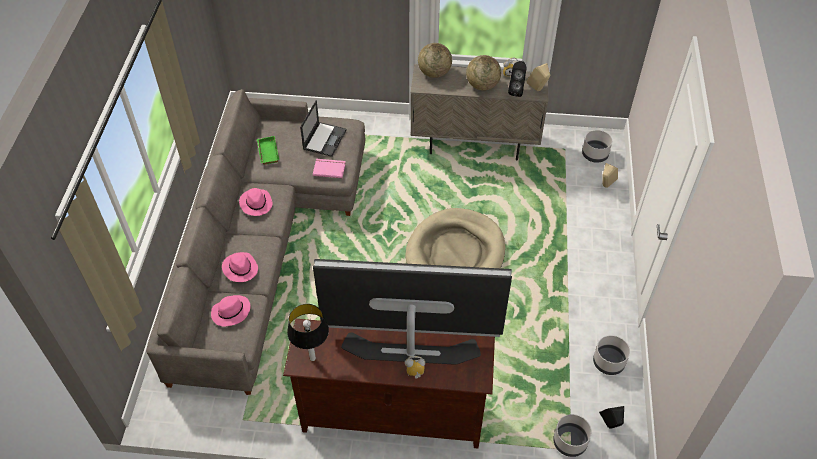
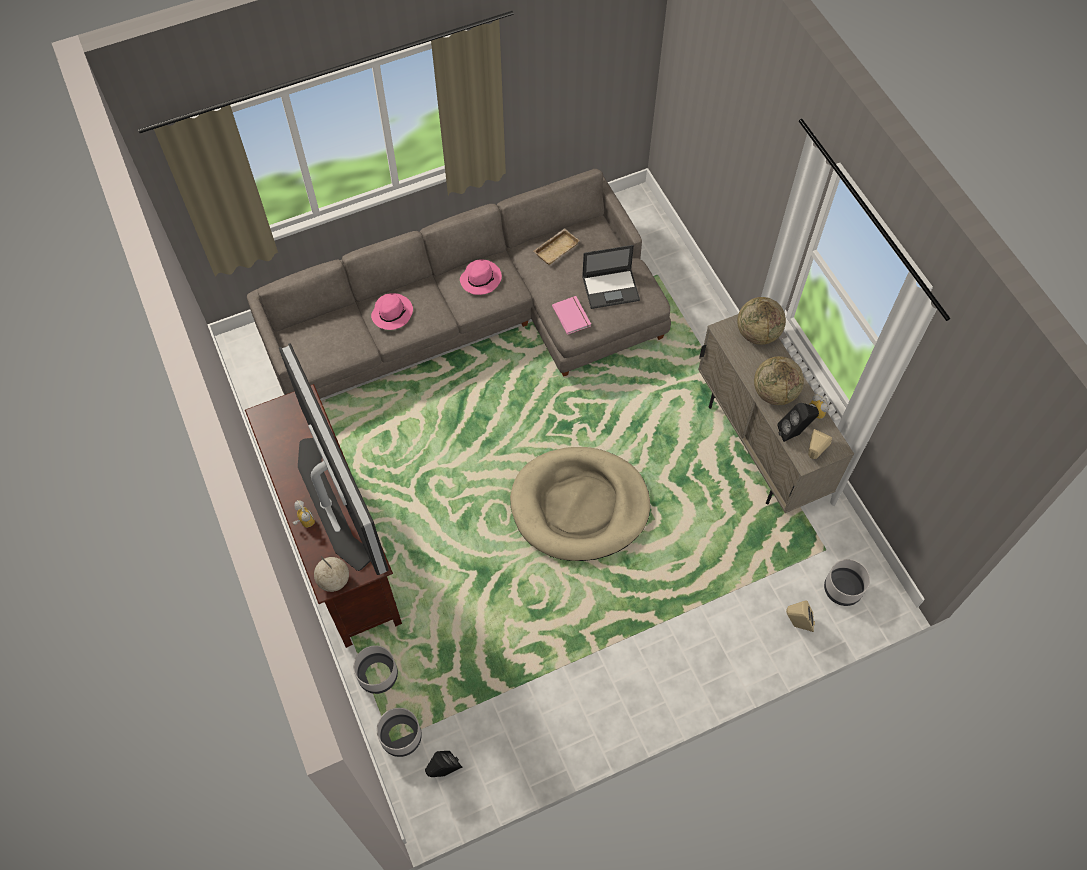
camera: 60 degrees right, 10 degrees up
pink hat [211,295,251,327] -> none
green tray [257,136,279,165] -> beige tray [534,228,580,265]
table lamp [287,304,329,361] -> none
grey planter [593,335,630,375] -> grey planter moved to [353,645,398,694]
none -> globe [314,556,349,592]

